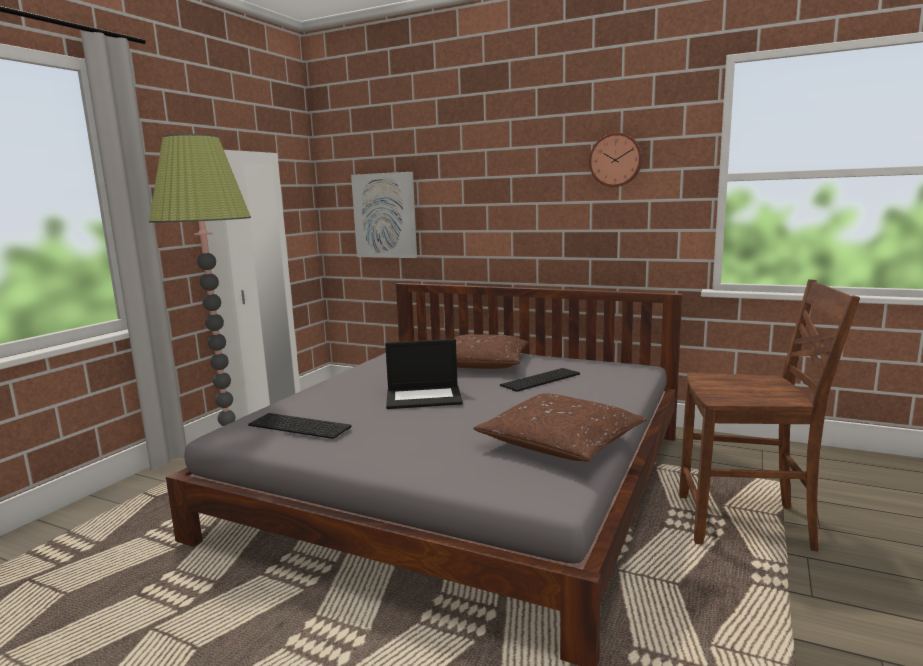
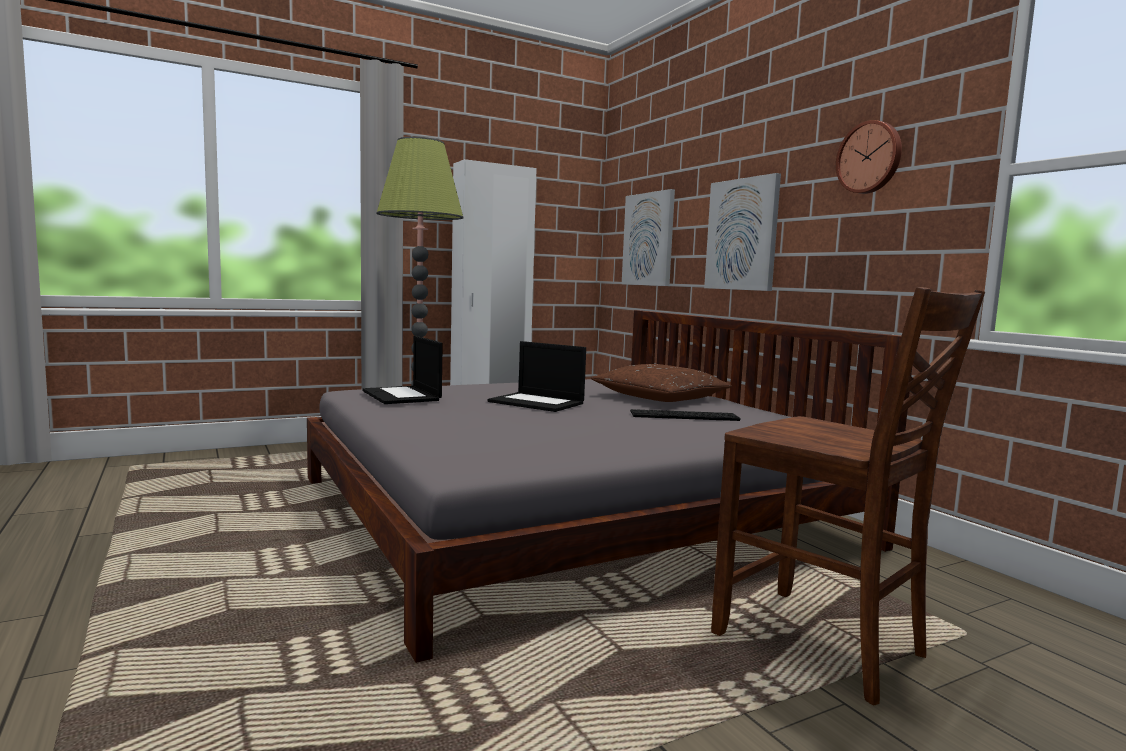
camera: 35 degrees right, 5 degrees down
keyboard [248,413,352,439] -> laptop [362,336,443,404]
brown pillow [474,393,647,462] -> none
none -> picture [704,173,781,291]

